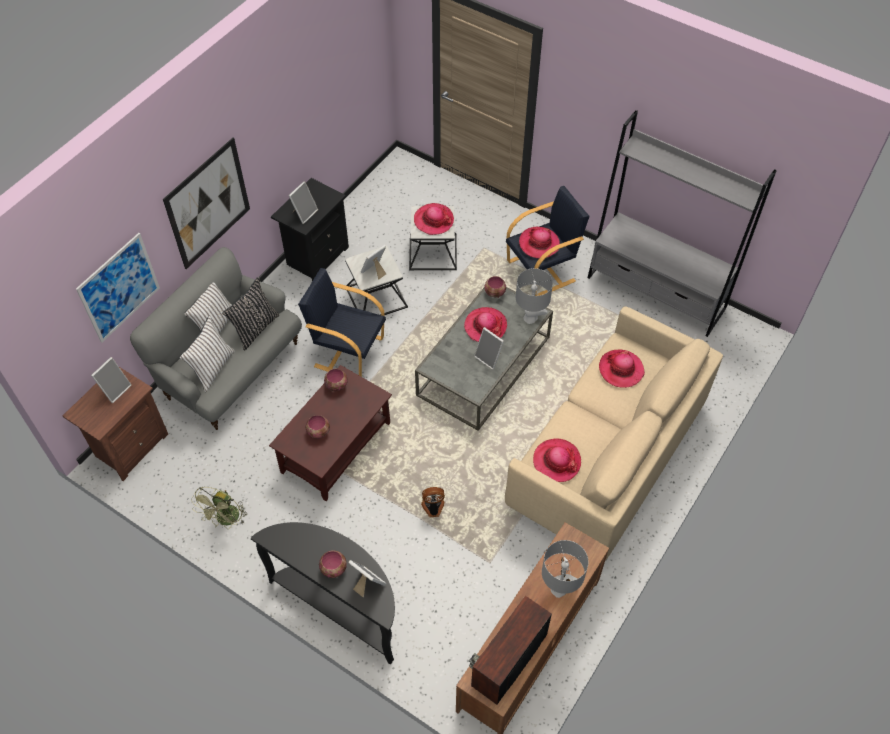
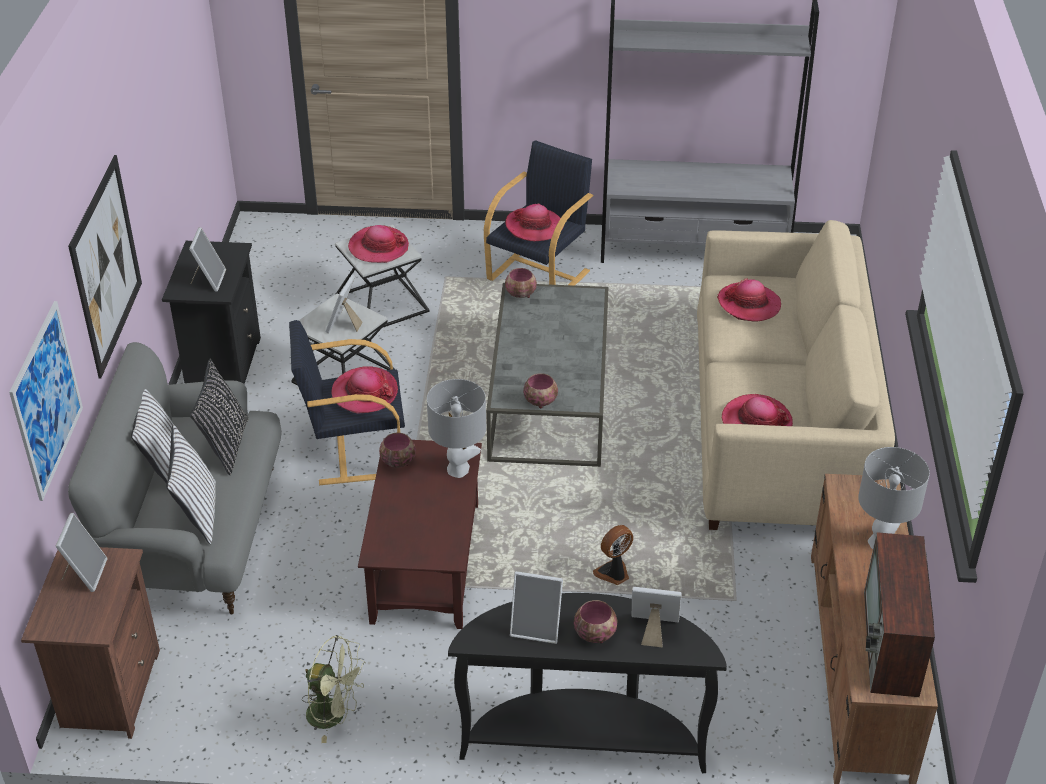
camera: 30 degrees left, 15 degrees down
green fan [191,487,247,528] -> green fan turned 60 degrees counterclockwise [302,635,366,743]
bowl [305,415,330,439] -> bowl moved to [523,373,558,408]
hat [464,307,507,342] -> hat moved to [332,366,398,414]
picture frame [474,327,504,370] -> picture frame moved to [510,571,563,644]
grey table lamp [516,268,553,324] -> grey table lamp moved to [427,379,486,478]

